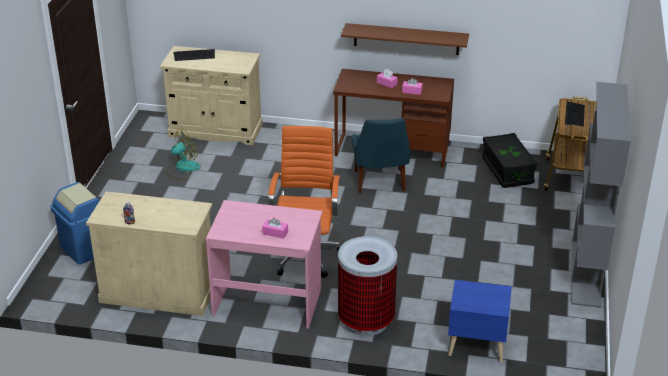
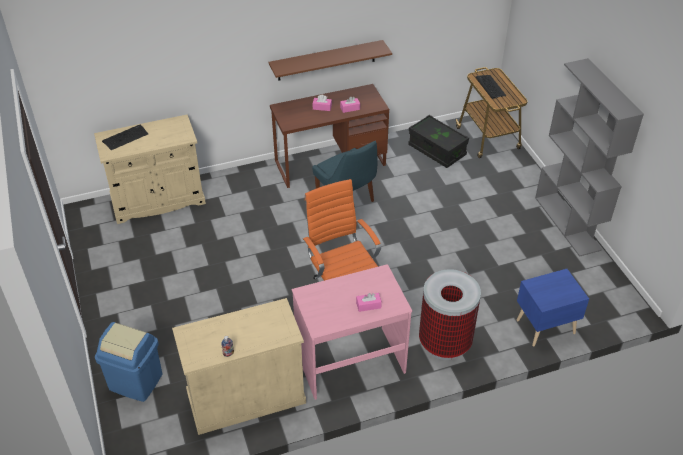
camera: 30 degrees left, 10 degrees up
fan [165,129,201,180] -> none

